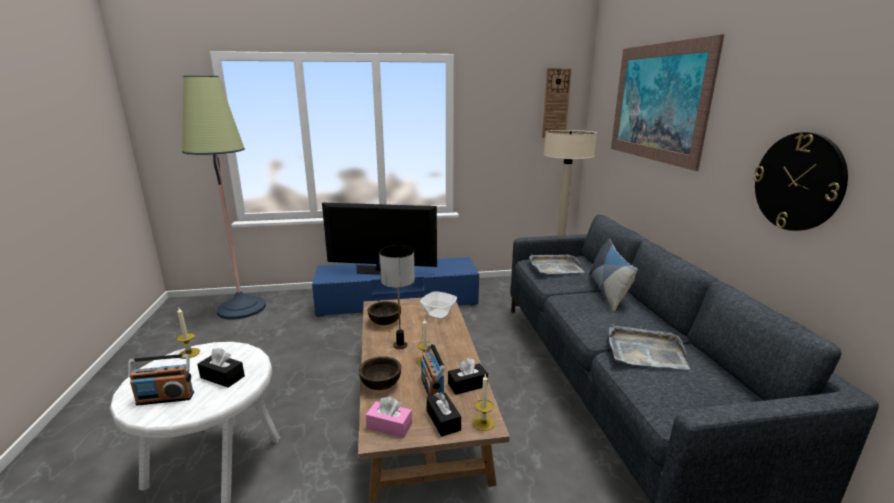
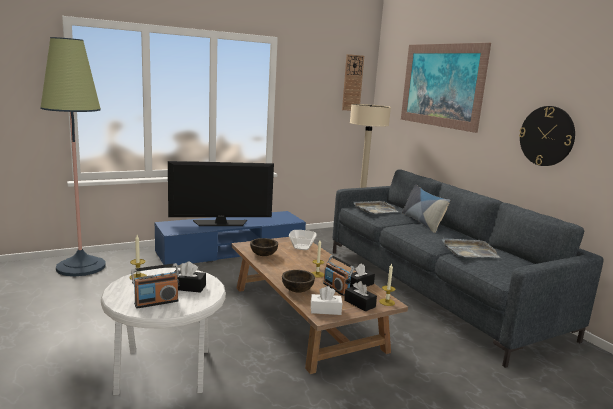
camera: 20 degrees left, 5 degrees down
pink tissue box [366,397,412,438] -> white tissue box [311,286,342,315]
table lamp [379,245,415,349] -> none

